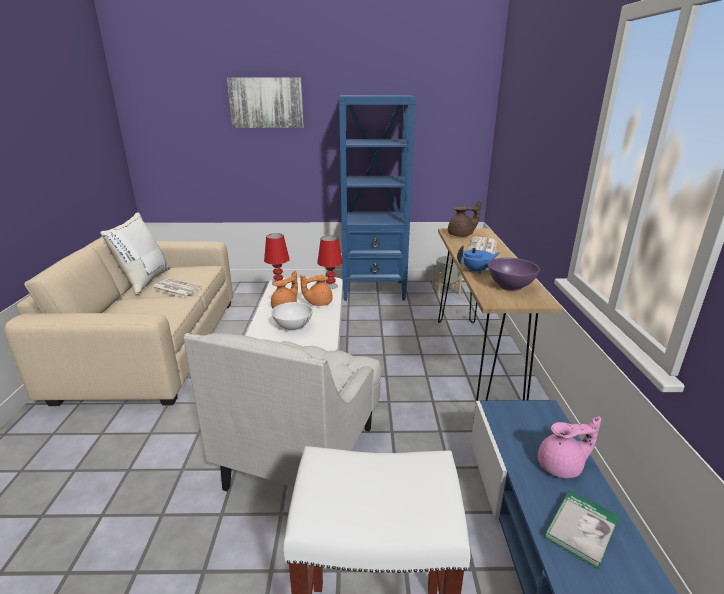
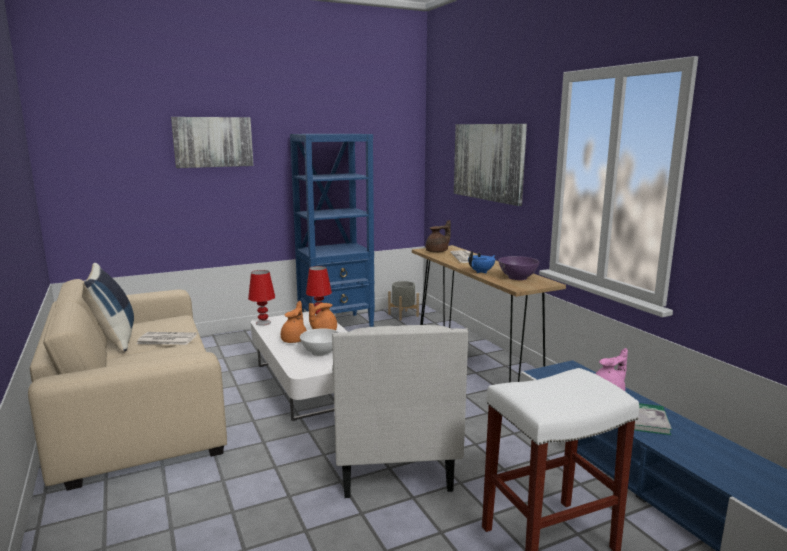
camera: 25 degrees left, 10 degrees down
white pillow [100,212,171,295] -> blue pillow [82,263,134,352]
none -> picture [454,124,527,206]

